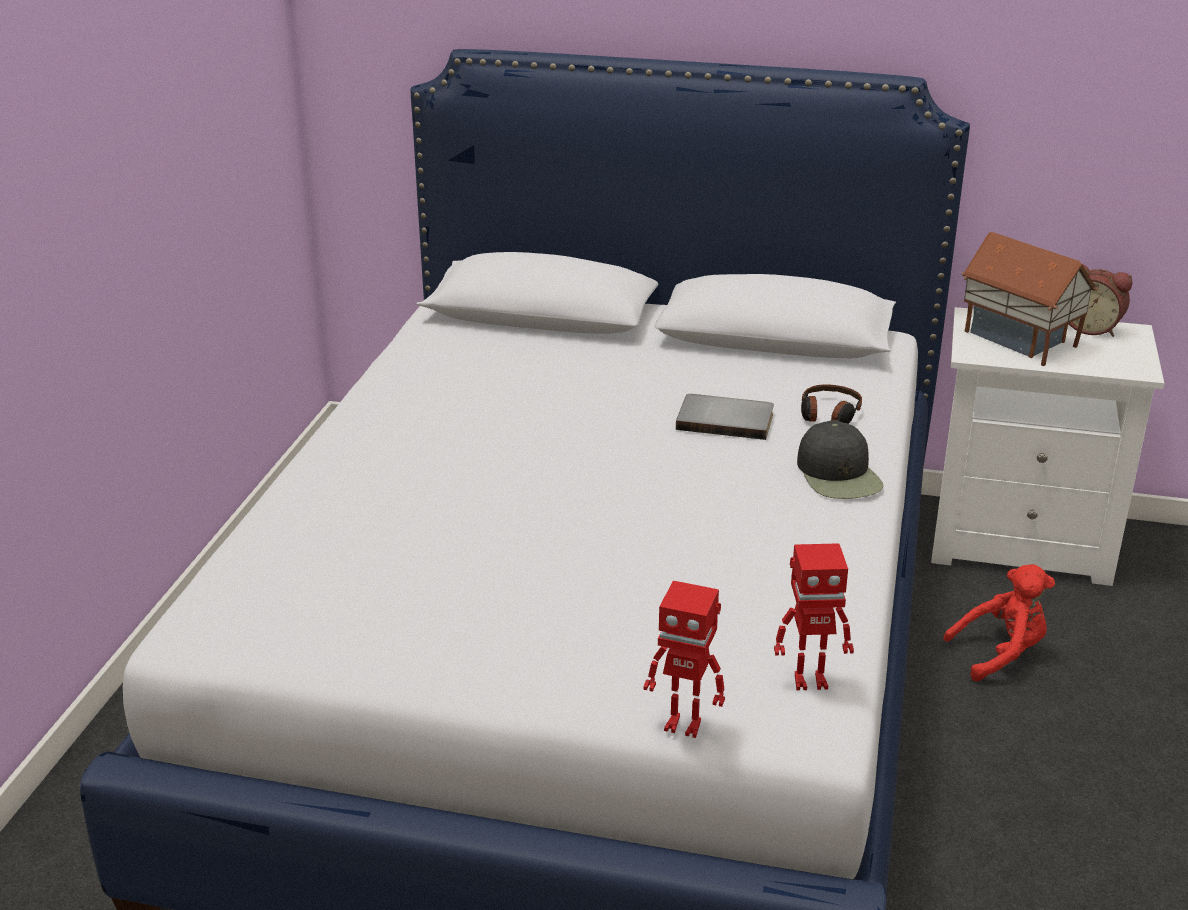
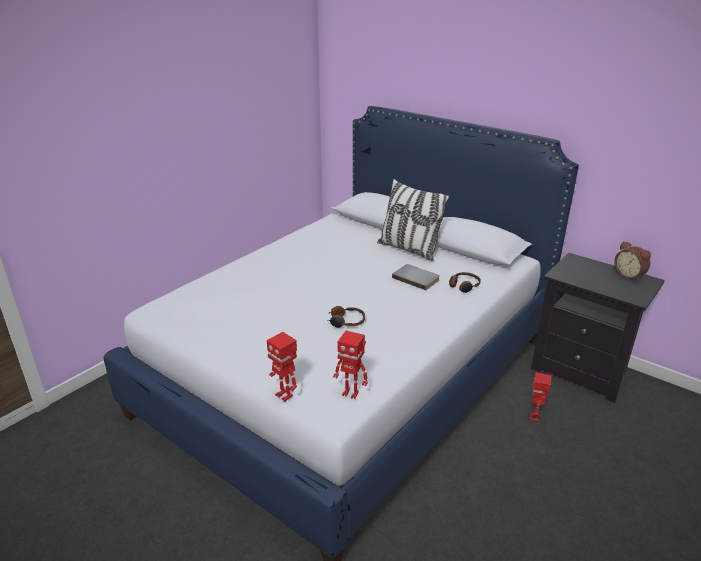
camera: 25 degrees right, 0 degrees up
black cap [797,420,883,499] -> none
white nightstand [931,307,1164,586] -> black nightstand [531,253,665,403]
red plush toy [943,564,1055,682] -> toy robot [529,372,551,422]
toy house [962,232,1098,366] -> none
none -> headphones [328,306,365,328]
none -> pillow [377,179,450,261]

